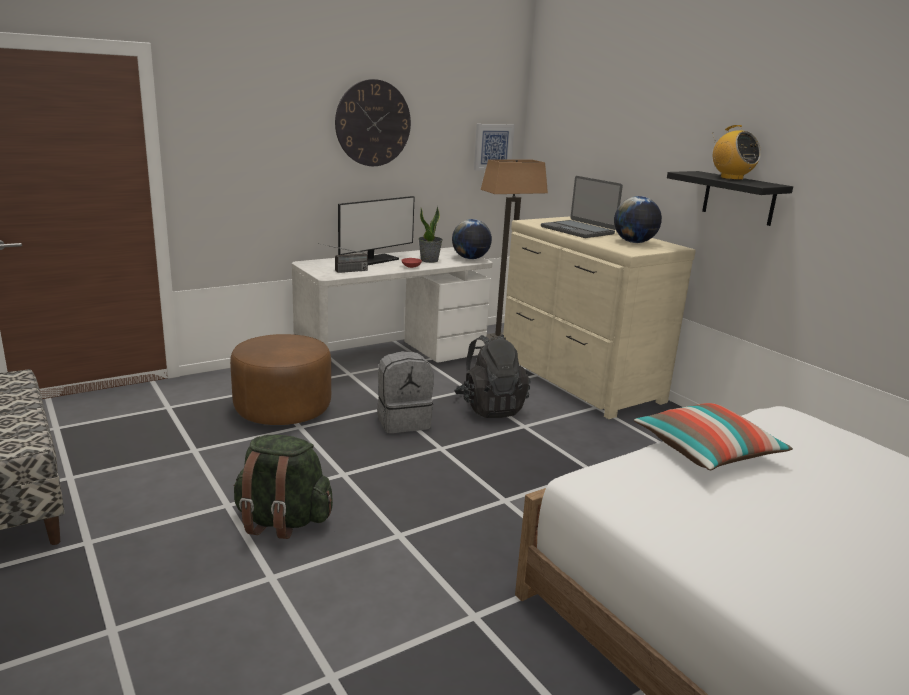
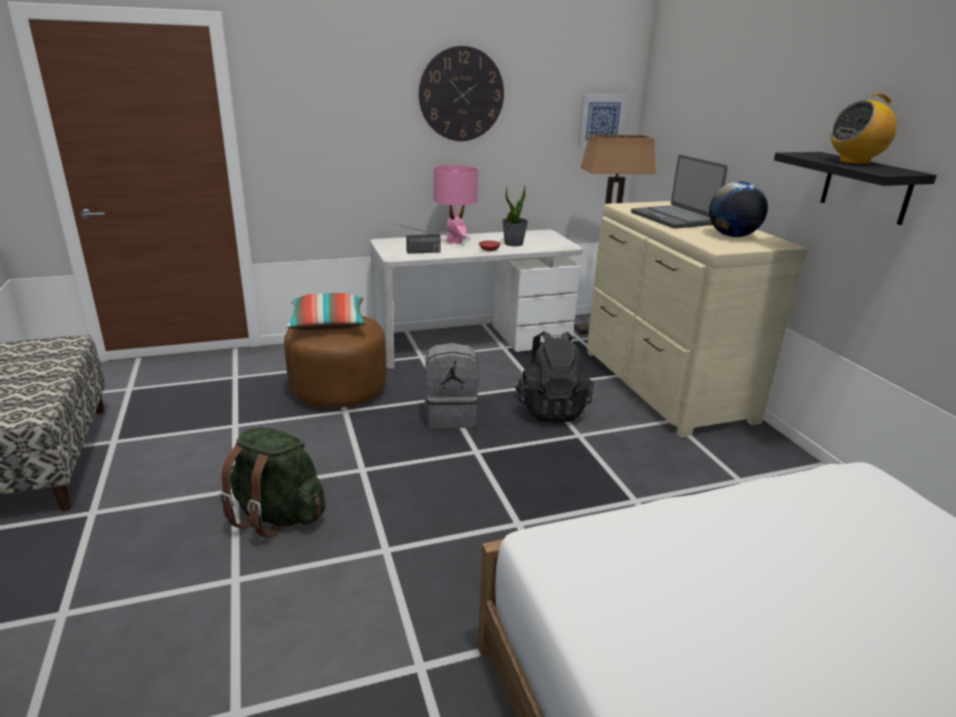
camera: 15 degrees right, 5 degrees up
monitor [338,196,415,265] -> pink table lamp [434,165,478,244]
globe [452,219,492,259] -> none
pillow [634,403,793,470] -> pillow moved to [286,293,366,330]
radio [713,125,761,180] -> radio turned 90 degrees clockwise [831,93,897,165]

